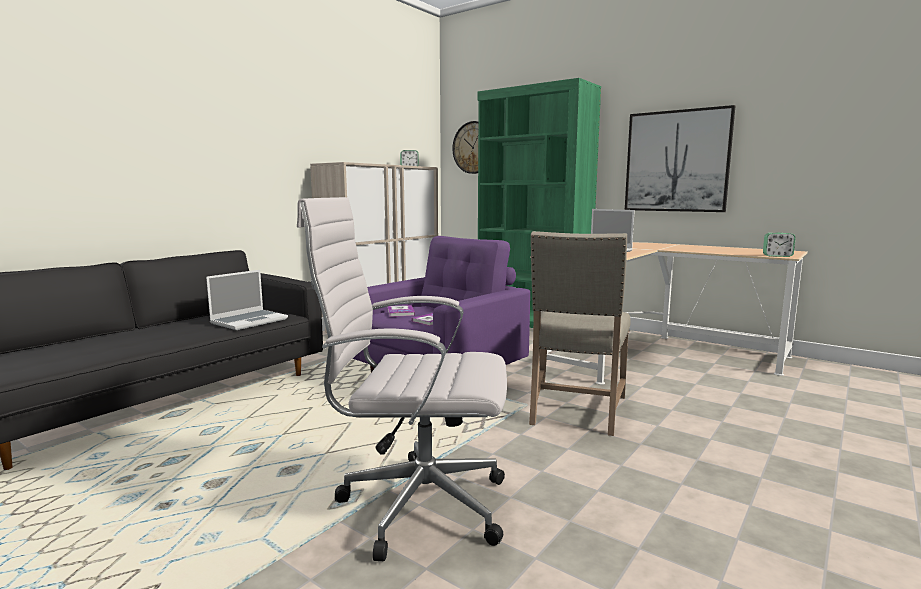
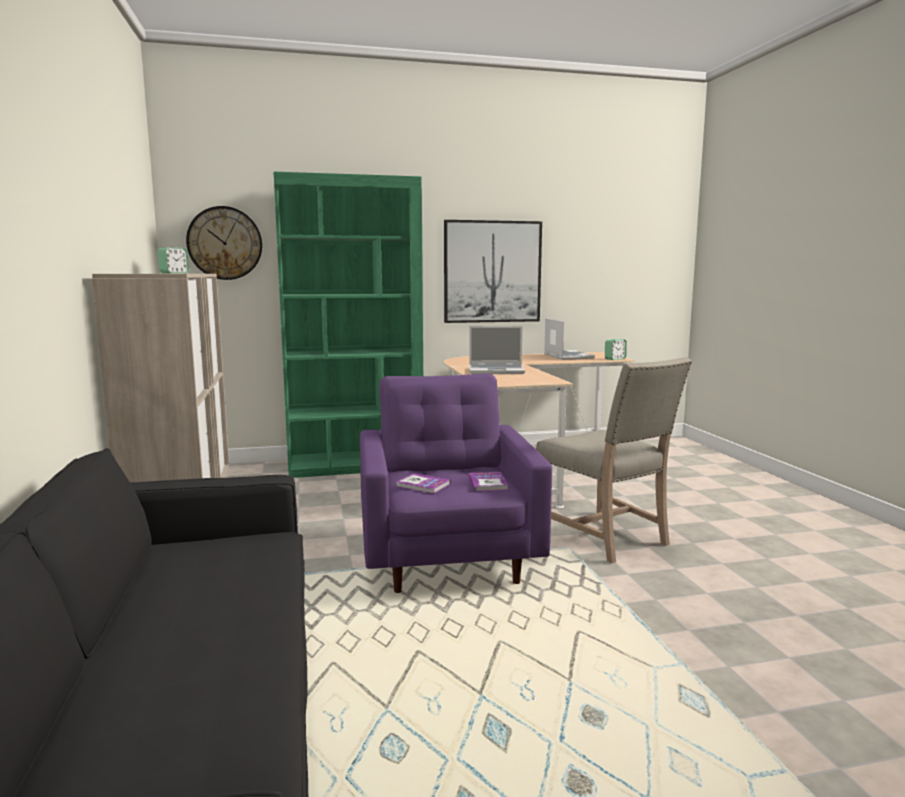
camera: 50 degrees left, 0 degrees up
laptop [206,270,288,330] -> laptop moved to [544,318,595,360]
white office chair [297,197,507,561] -> none

